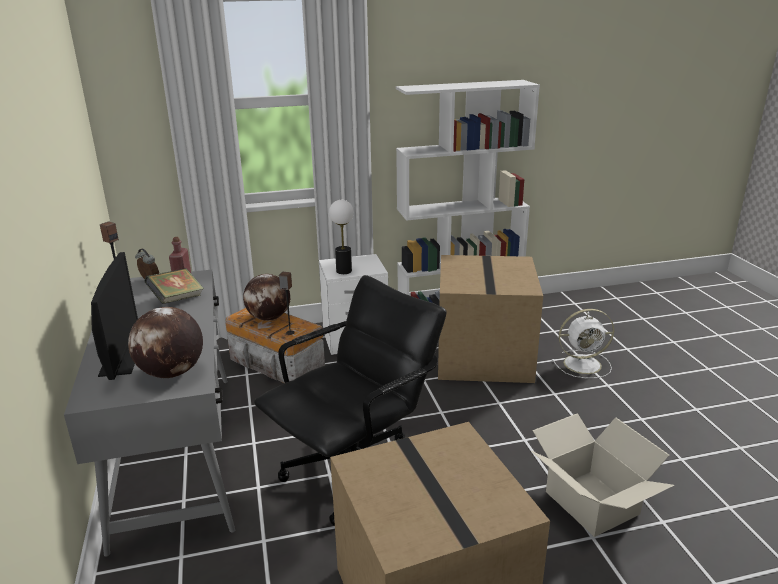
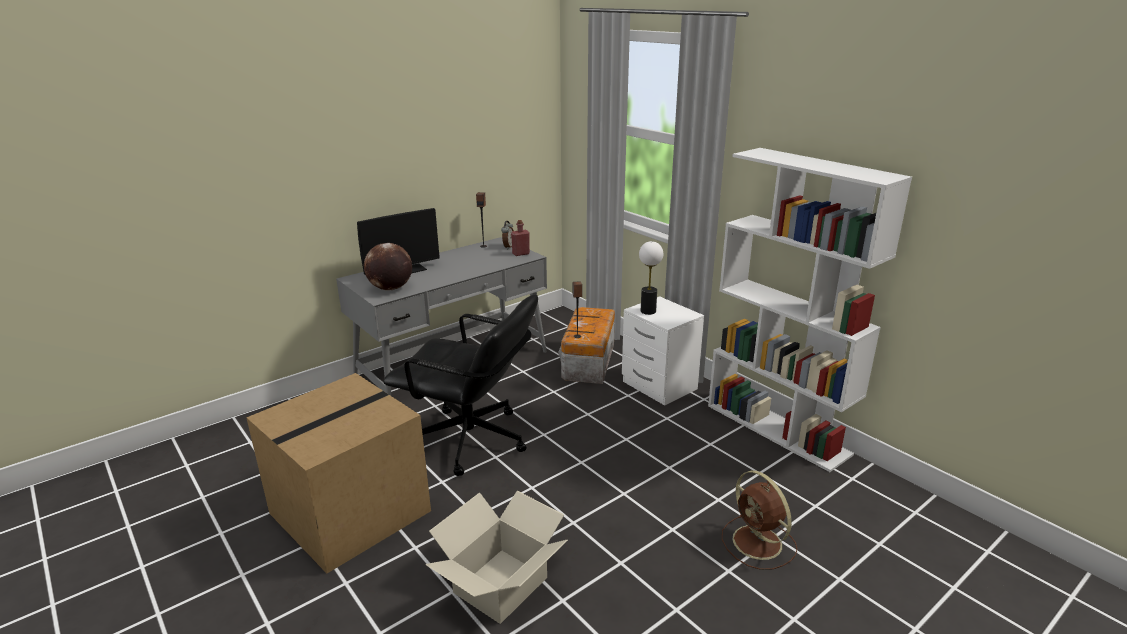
camera: 65 degrees right, 0 degrees up
book [144,268,204,304] -> none
globe [243,274,290,321] -> none
cardboard box [438,255,543,383] -> none
white fan [552,309,614,378] -> brown fan [722,470,797,570]

